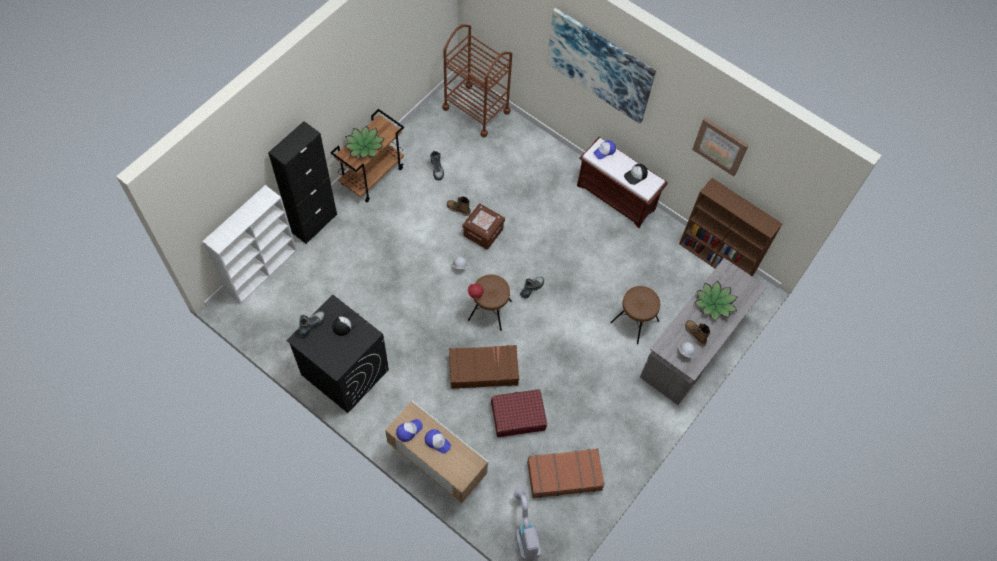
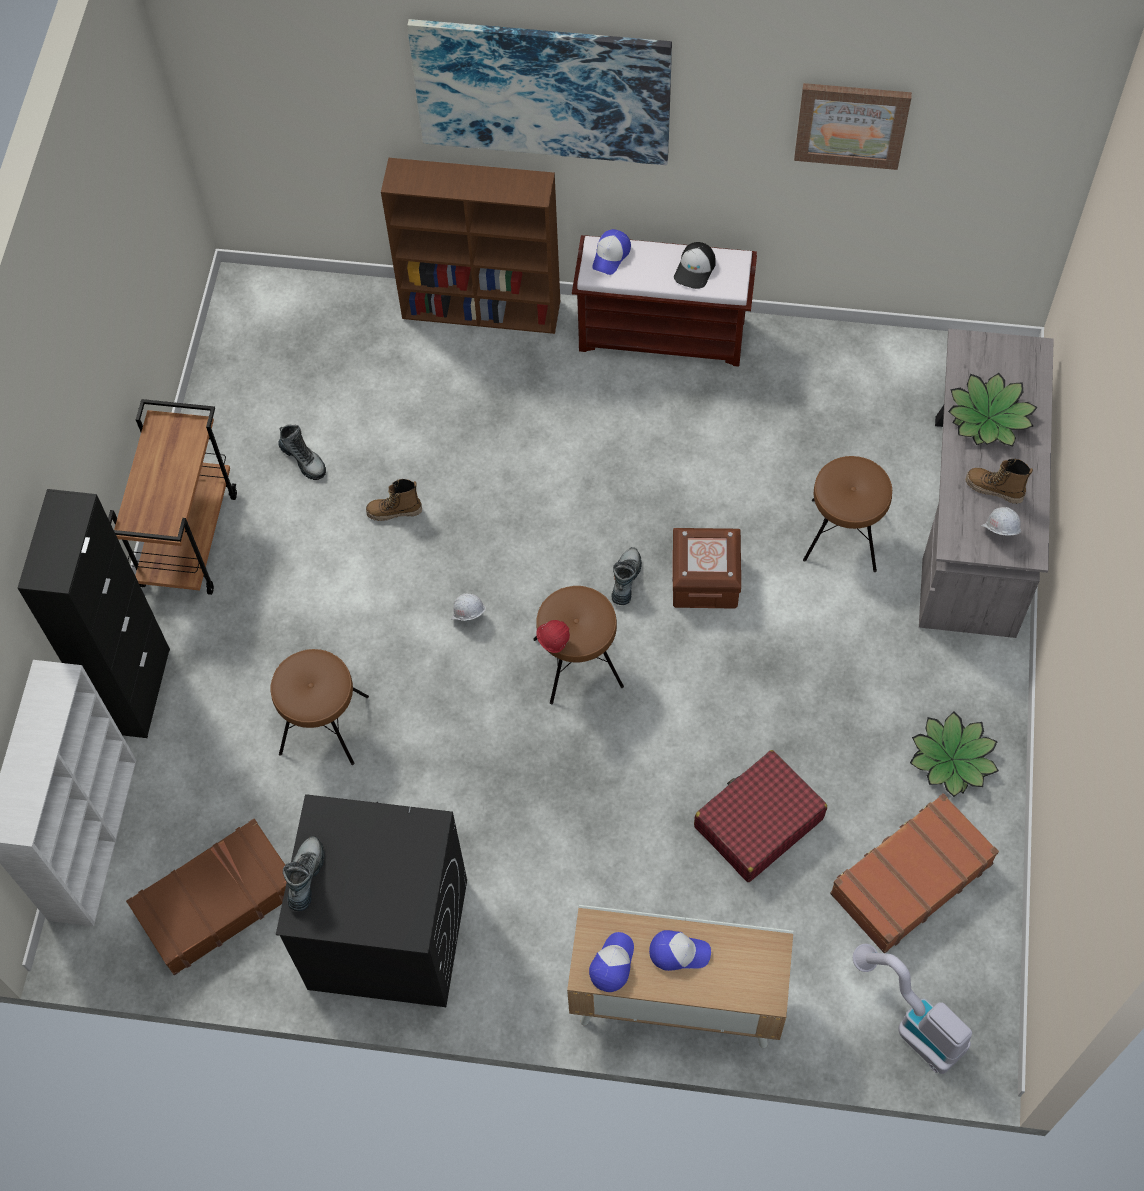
camera: 25 degrees left, 0 degrees up
cap [332,312,359,336] -> none
potted plant [345,126,385,158] -> potted plant moved to [910,711,999,797]
brown cart [442,24,512,138] -> none
brown suitcase [449,345,519,389] -> brown suitcase moved to [126,819,287,975]
brown storage box [463,203,505,249] -> brown storage box moved to [672,528,741,609]
brown bookcase [679,178,782,276] -> brown bookcase moved to [381,158,560,334]
none -> brown stool [271,649,369,765]

